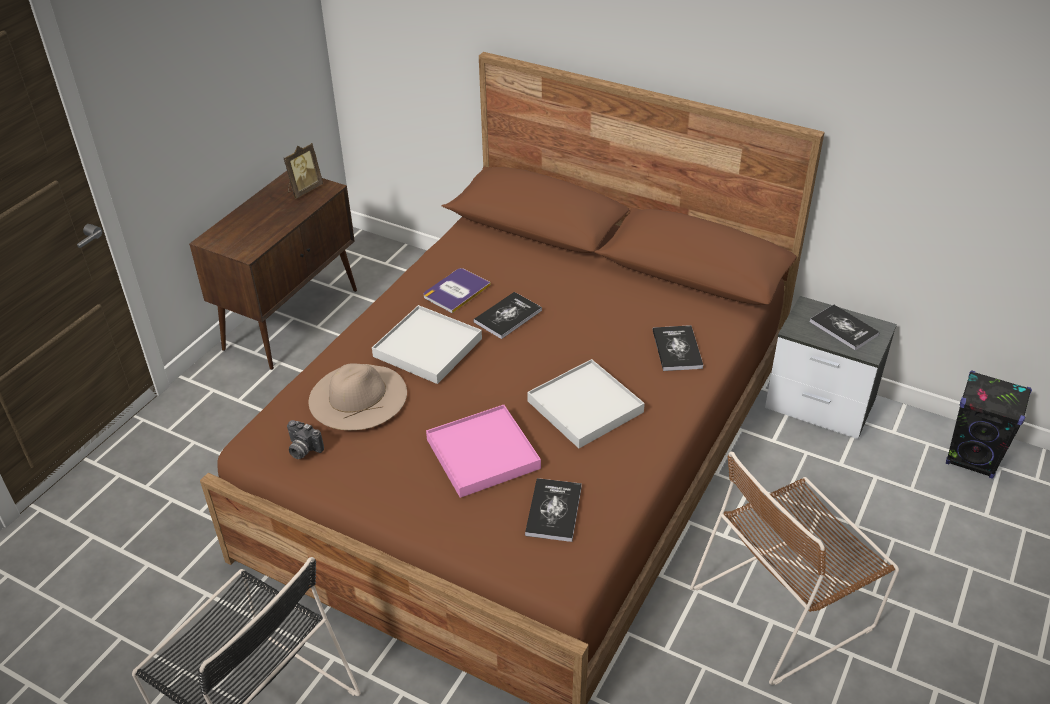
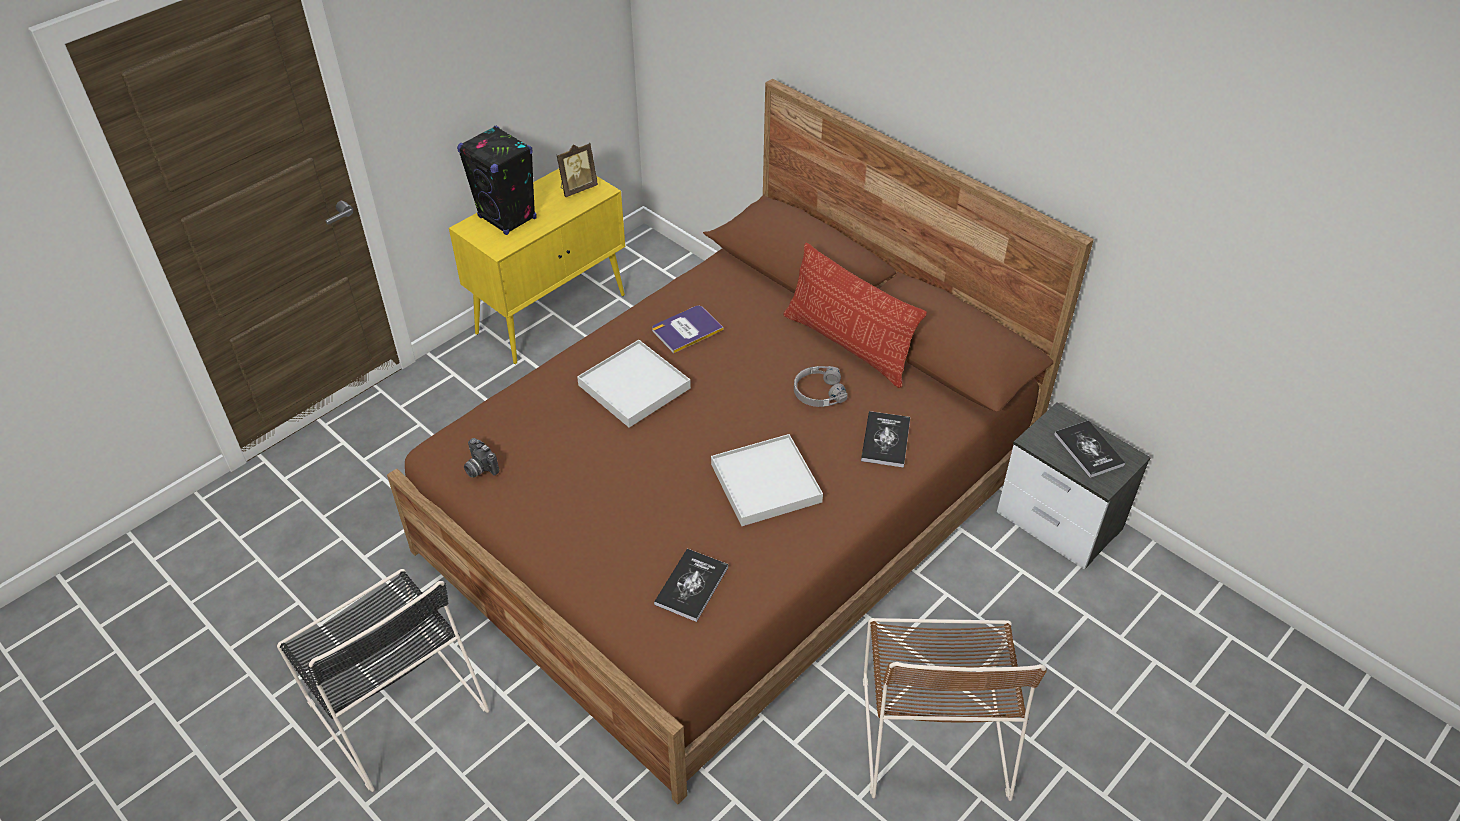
camera: 15 degrees right, 5 degrees up
brown cabinet [189,171,357,370] -> yellow cabinet [449,169,625,364]
beige hat [309,363,407,430] -> none
pink tray [426,405,541,498] -> none
book [473,292,542,339] -> none
brown chair [690,452,899,685] -> brown chair turned 75 degrees counterclockwise [863,618,1047,801]
black speaker [946,371,1032,479] -> black speaker moved to [457,126,537,235]
none -> pillow [783,242,927,388]
none -> grey headphones [794,366,848,407]

